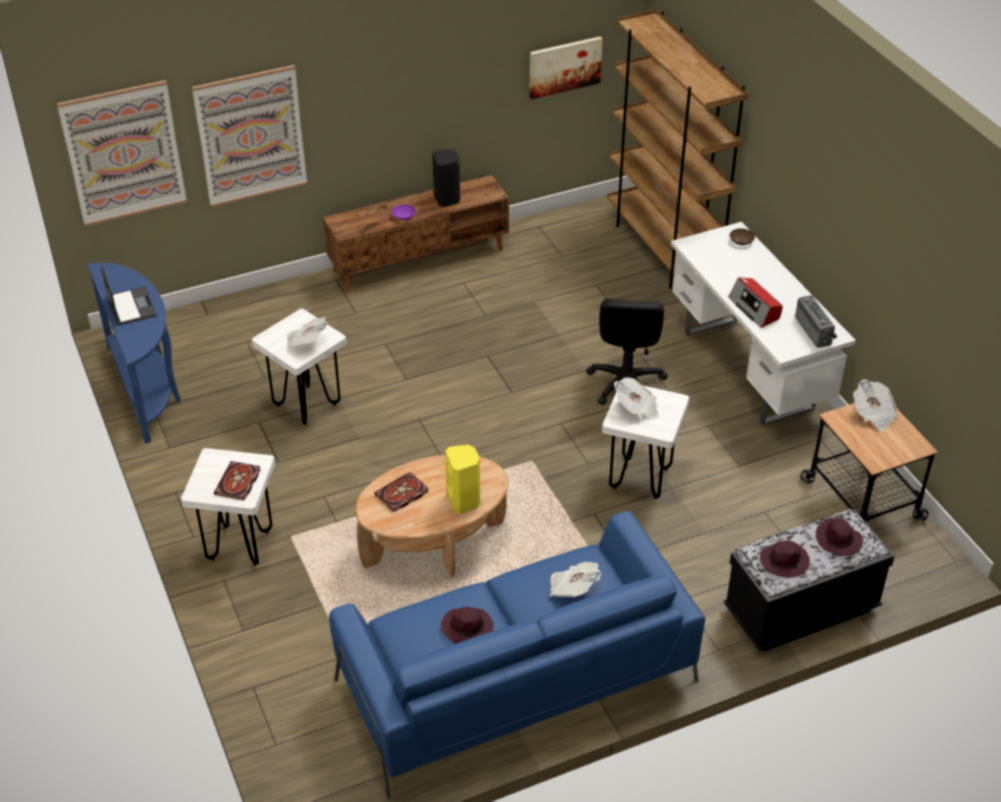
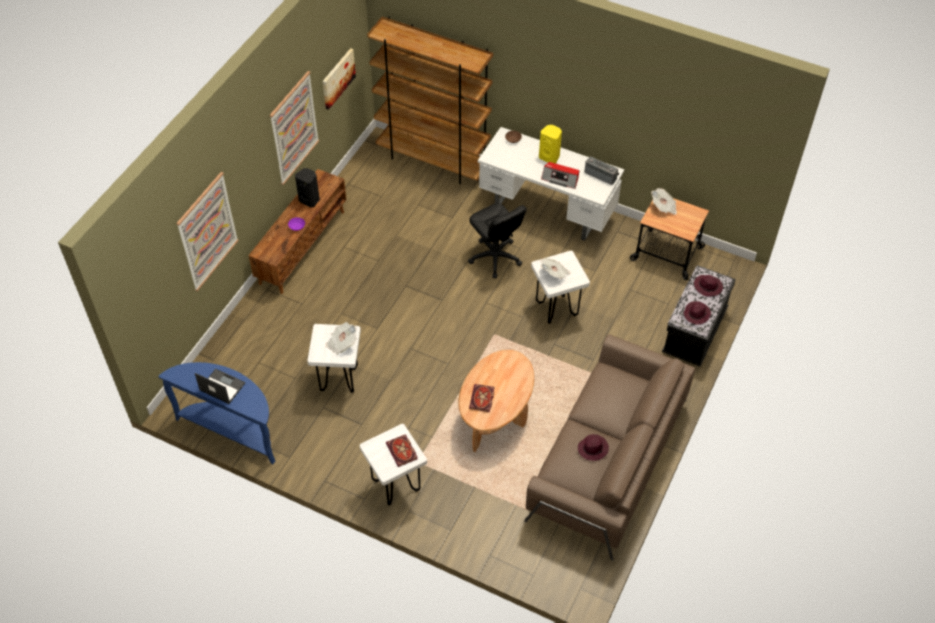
camera: 40 degrees left, 10 degrees up
picture [57,80,187,226] -> picture moved to [270,71,319,185]
blue sofa [329,511,705,799] -> brown sofa [524,334,695,561]
yellow speaker [445,445,480,514] -> yellow speaker moved to [539,125,562,164]
newspaper [550,562,601,597] -> none

